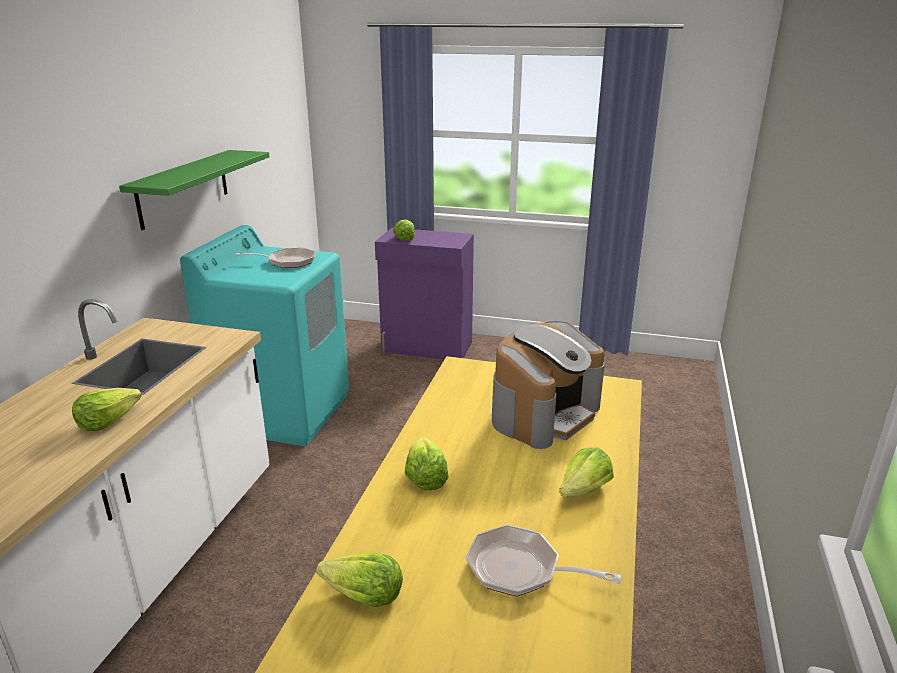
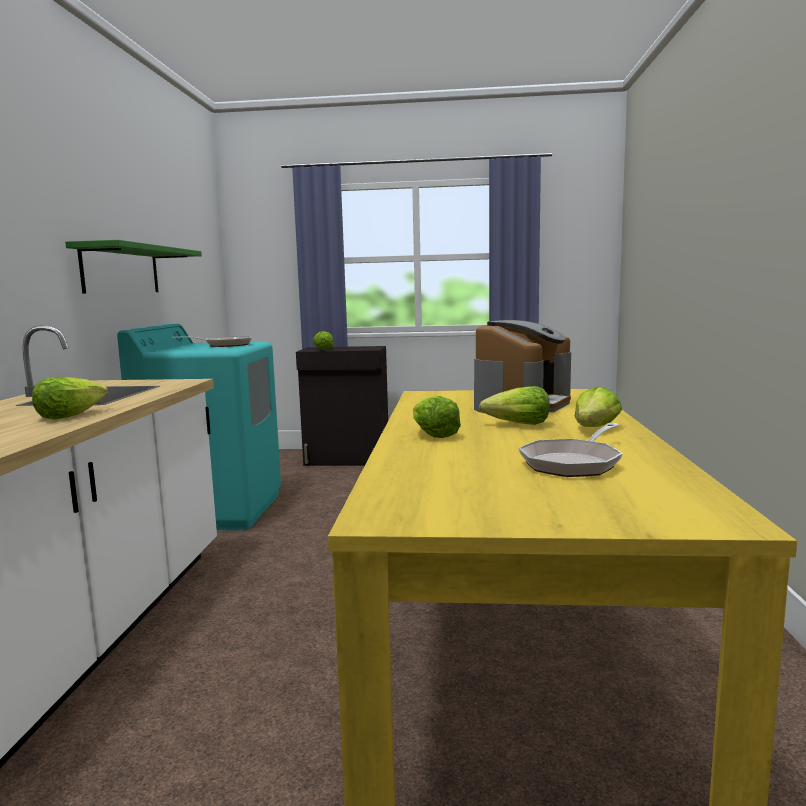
camera: 10 degrees left, 15 degrees down
lettuce [316,553,403,607] -> lettuce moved to [479,386,550,425]
purple cabinet [375,228,474,360] -> black cabinet [296,346,388,466]
frying pan [466,525,621,596] -> frying pan turned 60 degrees counterclockwise [519,423,623,477]

